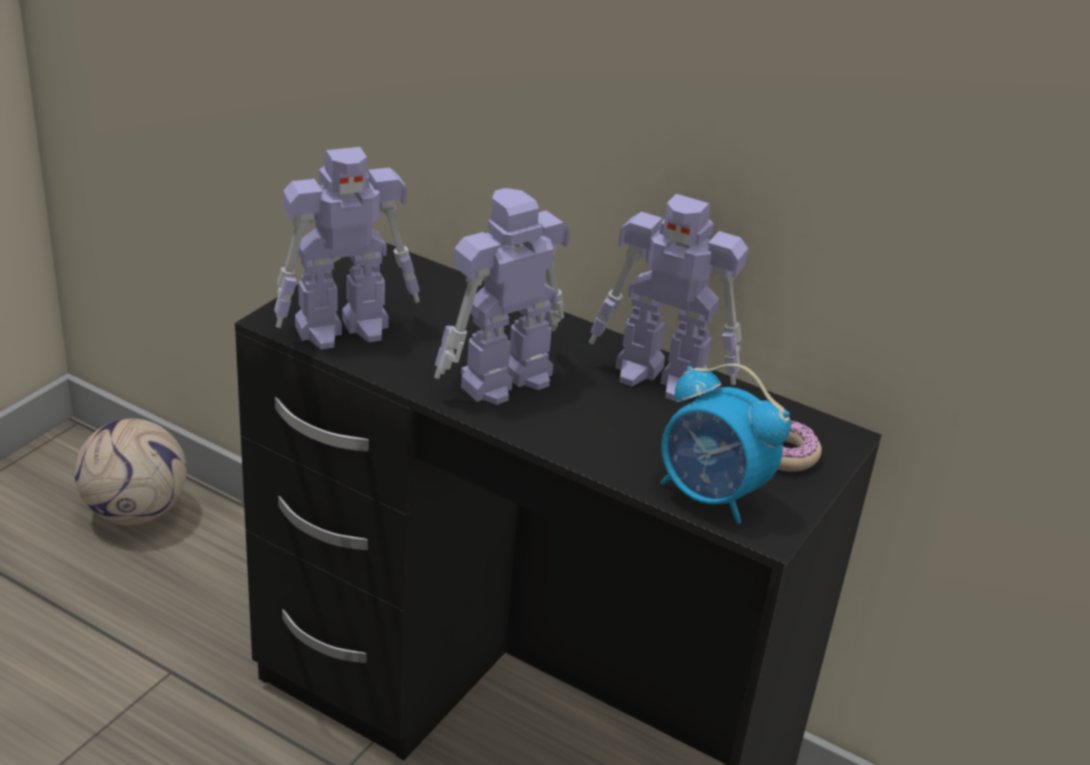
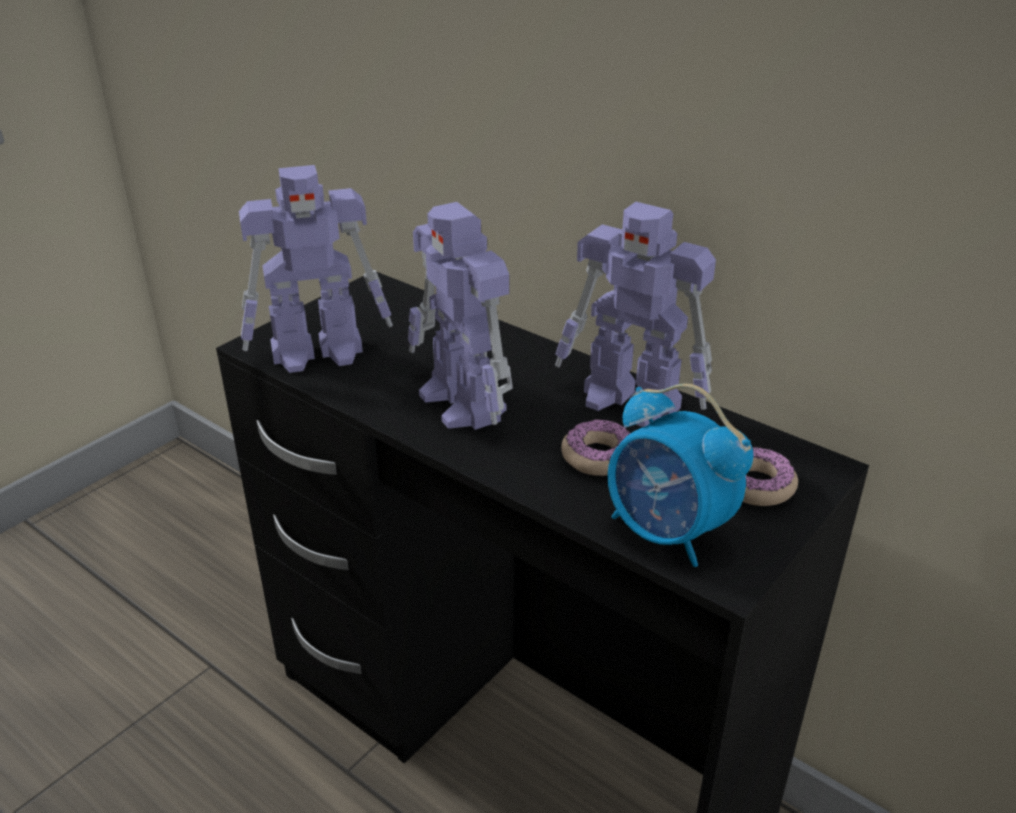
camera: 10 degrees right, 0 degrees up
football [75,418,187,525] -> none
toy robot [434,188,570,405] -> toy robot turned 90 degrees counterclockwise [408,202,513,430]
none -> donut [561,419,630,476]

